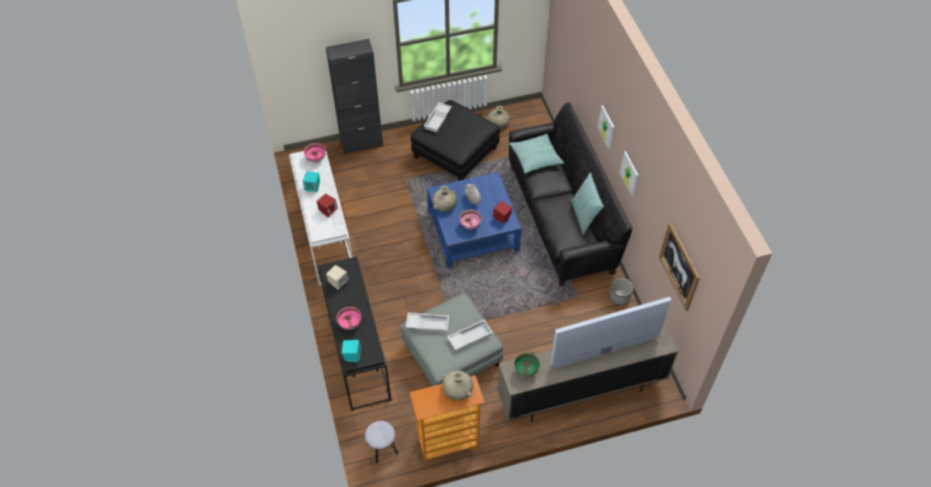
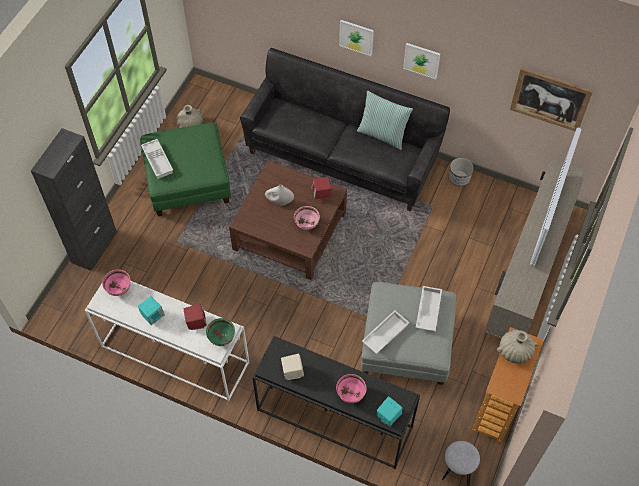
camera: 50 degrees left, 5 degrees up
black ottoman [411,100,500,181] -> green ottoman [140,122,231,216]
blue coffee table [427,172,522,268] -> brown coffee table [229,161,347,280]
beige vase [432,186,457,211] -> none
pillow [509,134,564,174] -> none
green bowl [514,353,540,377] -> green bowl moved to [206,318,235,346]

